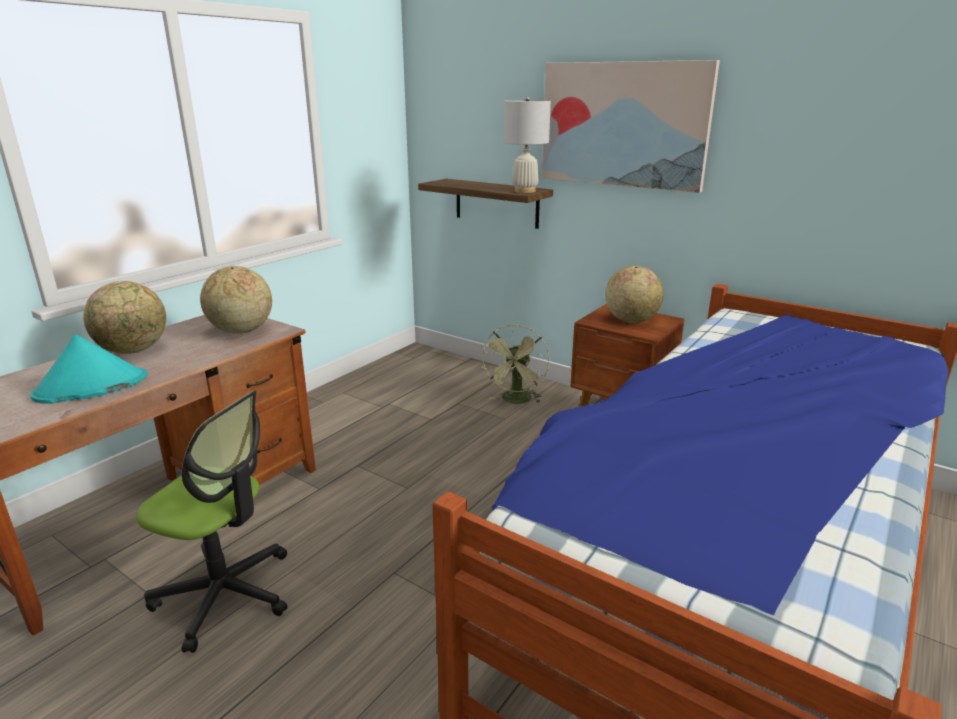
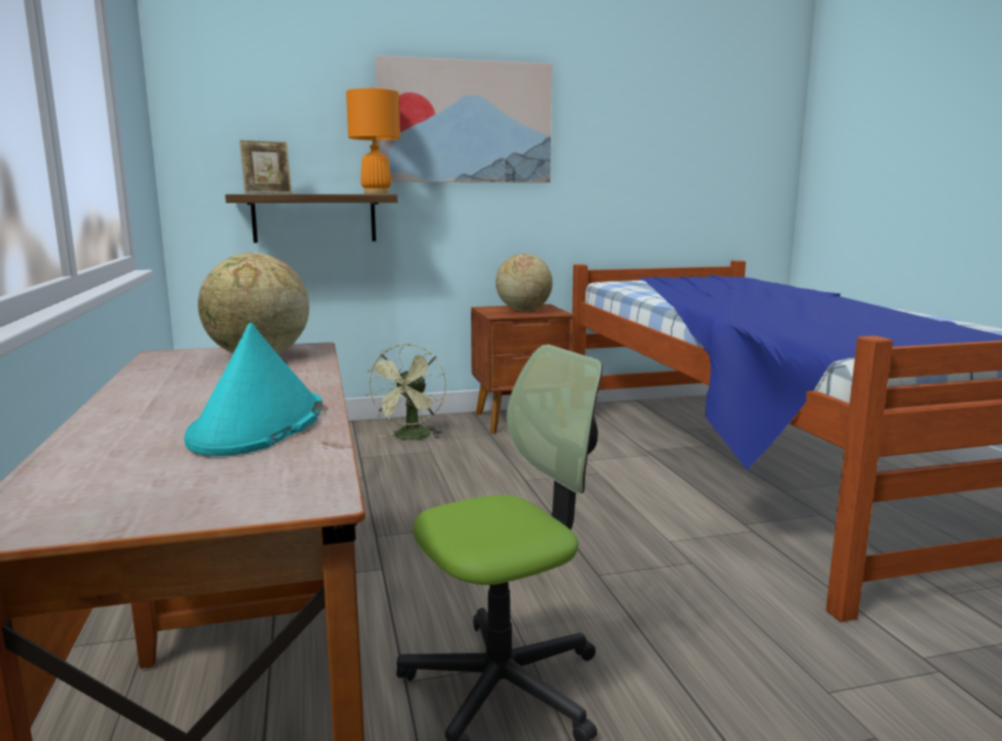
camera: 50 degrees left, 10 degrees down
globe [83,281,166,354] -> none
green fan [480,324,549,404] -> green fan turned 45 degrees clockwise [365,343,446,440]
white table lamp [504,96,551,193] -> orange table lamp [346,87,400,194]
none -> picture frame [239,140,292,194]

